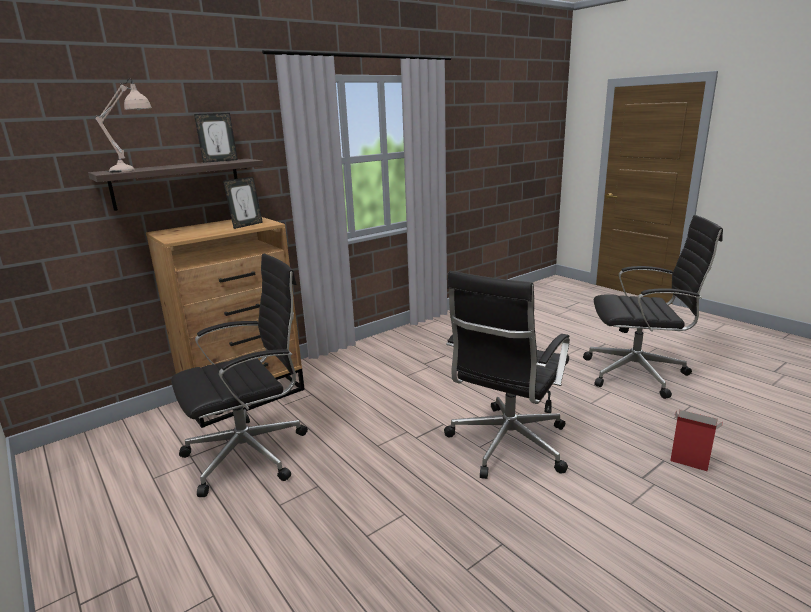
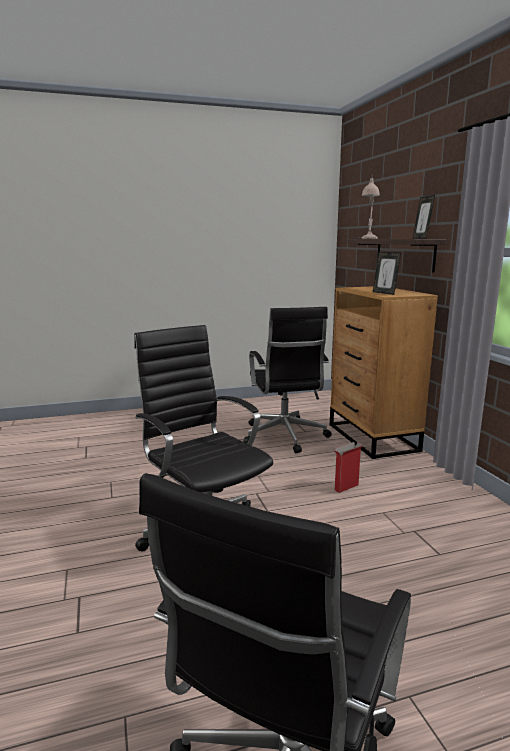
camera: 110 degrees right, 5 degrees down
cardboard box [670,410,723,471] -> cardboard box moved to [334,442,362,493]

